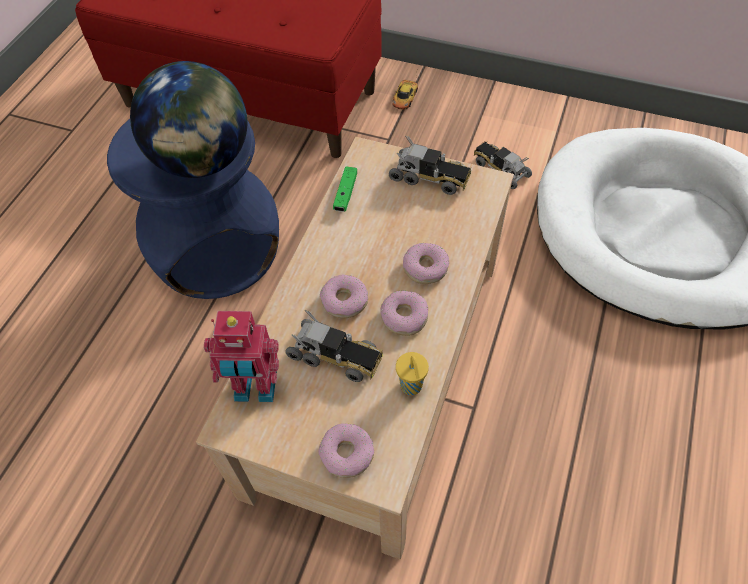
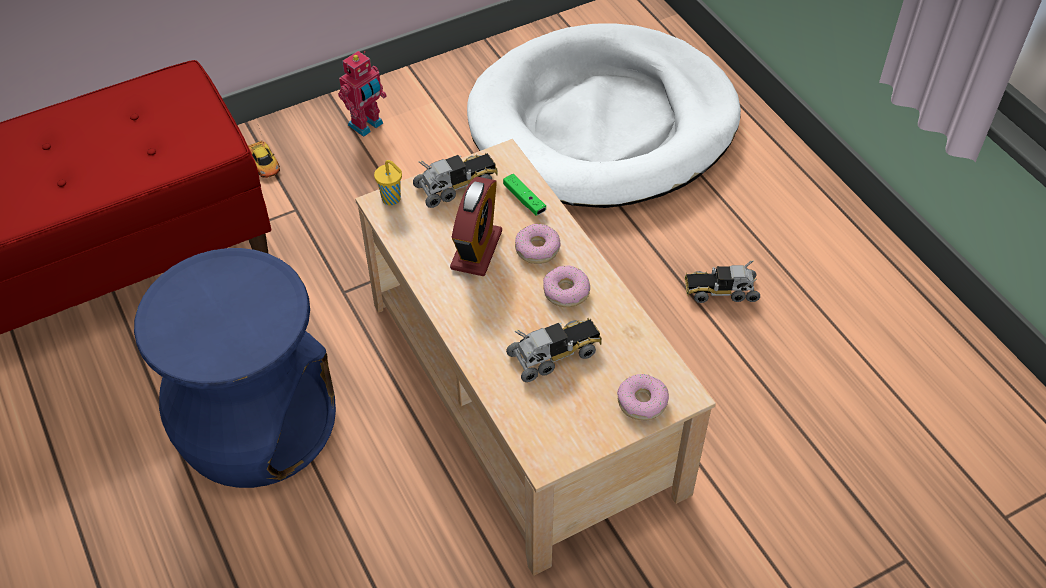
camera: 50 degrees left, 5 degrees down
globe [130,61,247,178] -> none
toy robot [204,311,279,402] -> toy robot moved to [338,51,387,137]
donut [320,275,368,318] -> none
green game controller [333,167,357,212] -> green game controller moved to [503,174,546,216]
yellow cup [396,352,429,395] -> yellow cup moved to [374,160,402,205]
toy truck [474,141,532,189] -> toy truck moved to [685,261,760,303]
none -> alarm clock [450,177,502,276]

